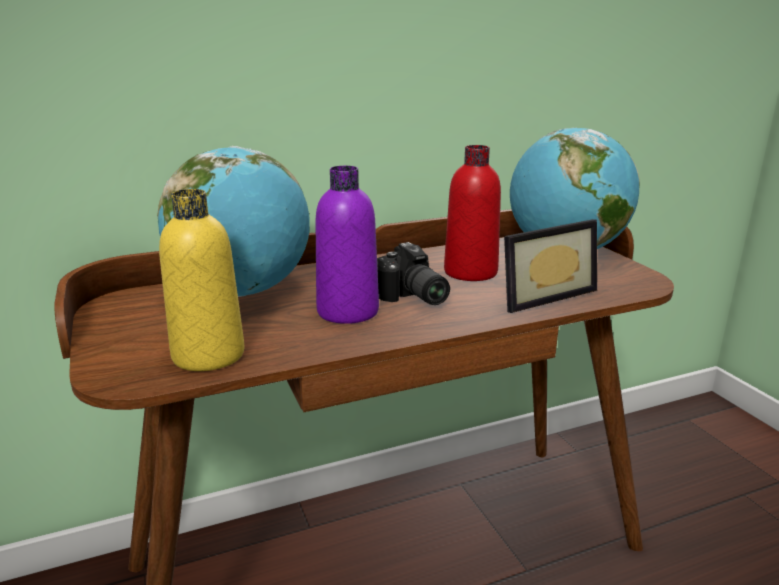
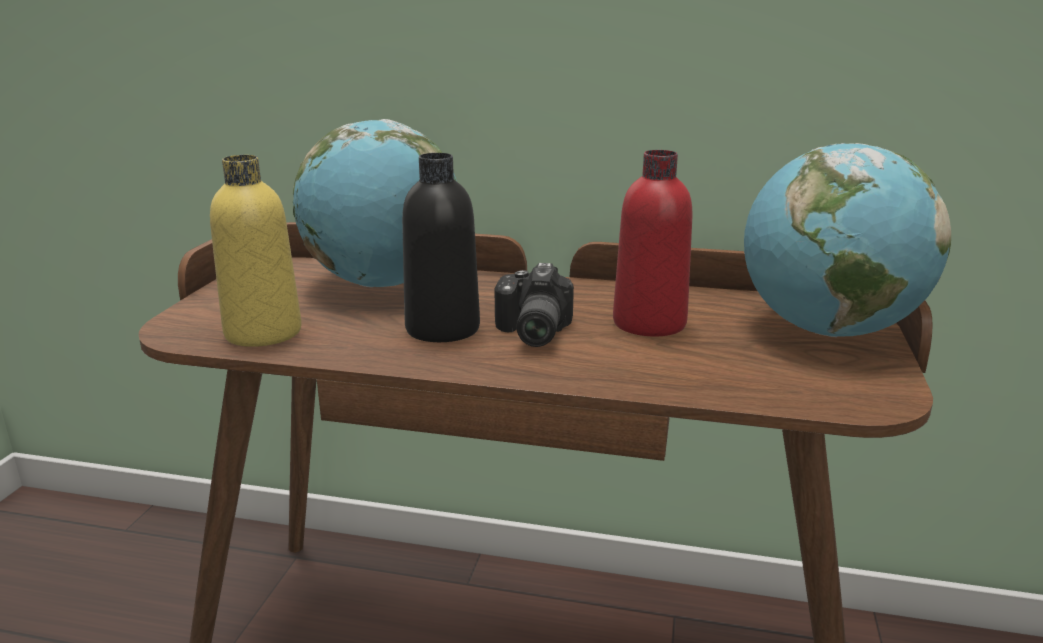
camera: 35 degrees right, 0 degrees up
purple bottle [315,166,379,324] -> black bottle [402,153,480,342]
picture frame [504,219,597,313] -> none

